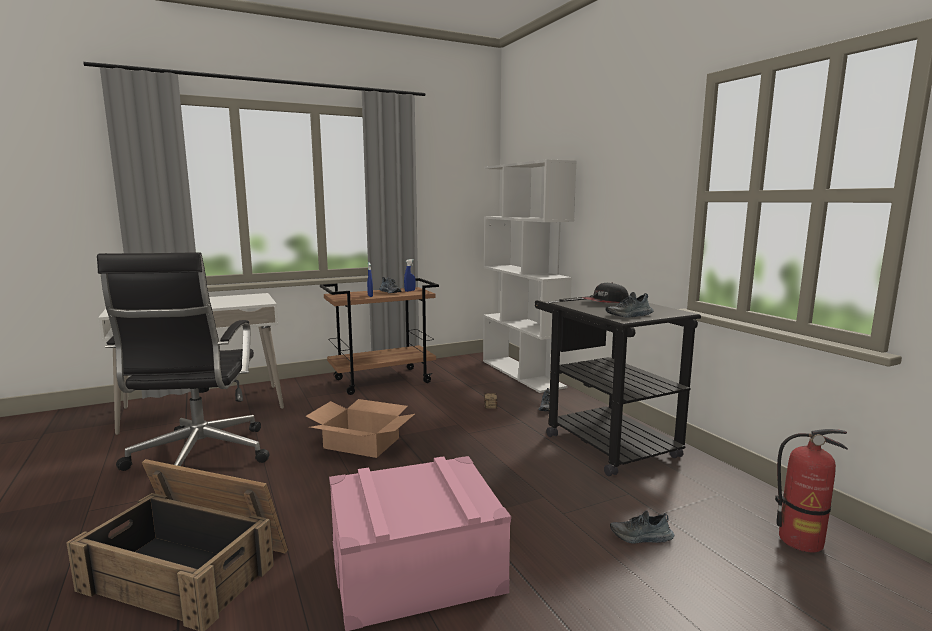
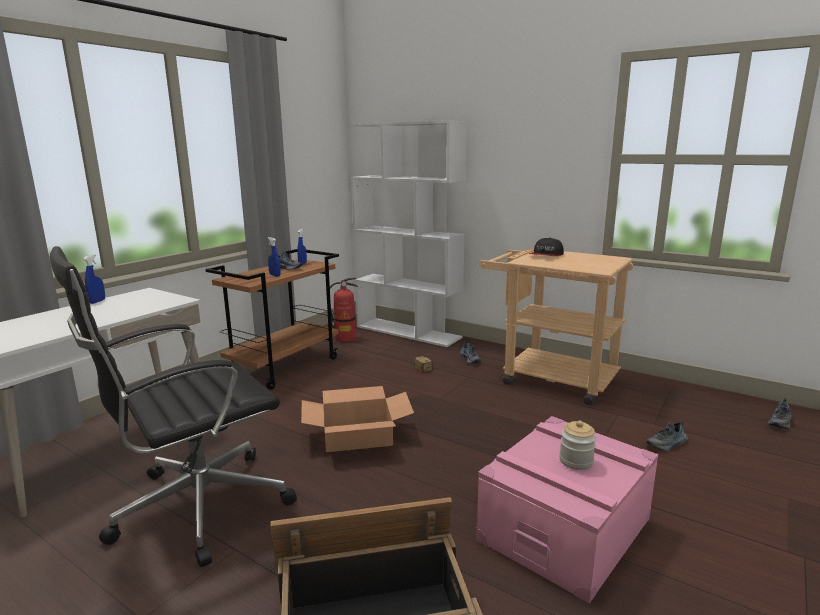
camera: 30 degrees left, 5 degrees up
black office chair [97,252,269,471] -> black office chair turned 90 degrees clockwise [50,246,297,567]
black cart [535,295,701,476] -> beige cart [479,249,633,405]
shoe [606,292,654,318] -> shoe moved to [767,398,792,429]
fire extinguisher [775,429,848,552] -> fire extinguisher moved to [330,278,358,342]
none -> blue spray bottle [84,254,105,304]
none -> jar [559,420,596,470]

